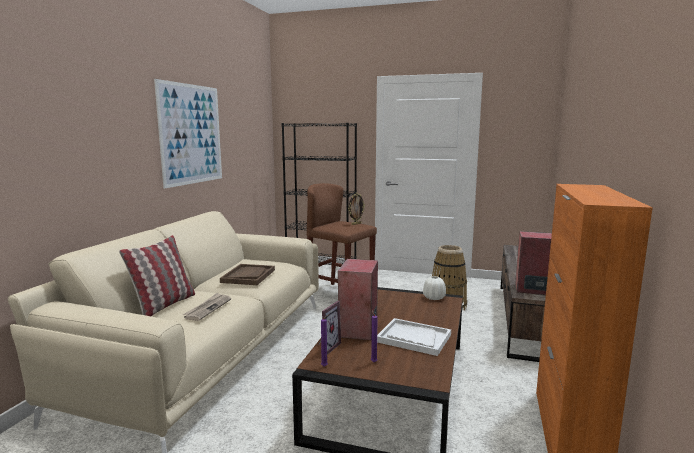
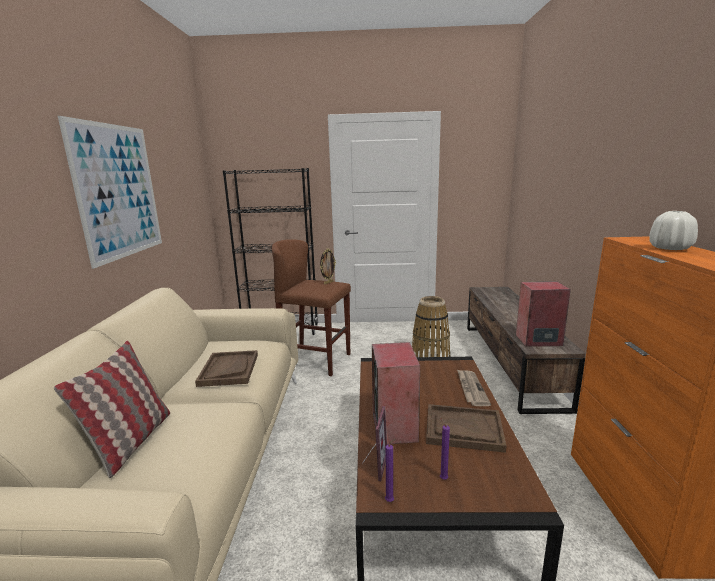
camera: 15 degrees left, 5 degrees up
newspaper [183,293,231,321] -> newspaper moved to [457,369,491,406]
white tray [377,318,451,356] -> brown tray [426,404,507,453]
white vase [423,276,446,300] -> white vase moved to [649,211,698,250]

